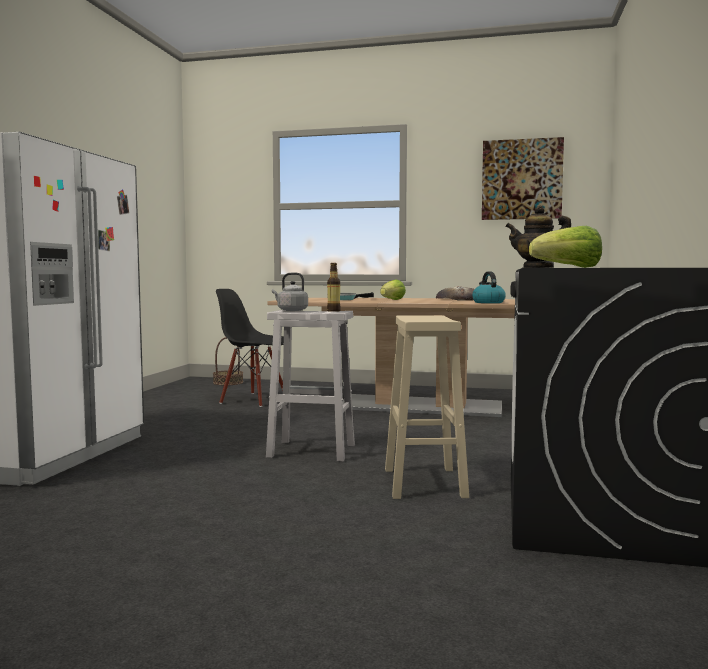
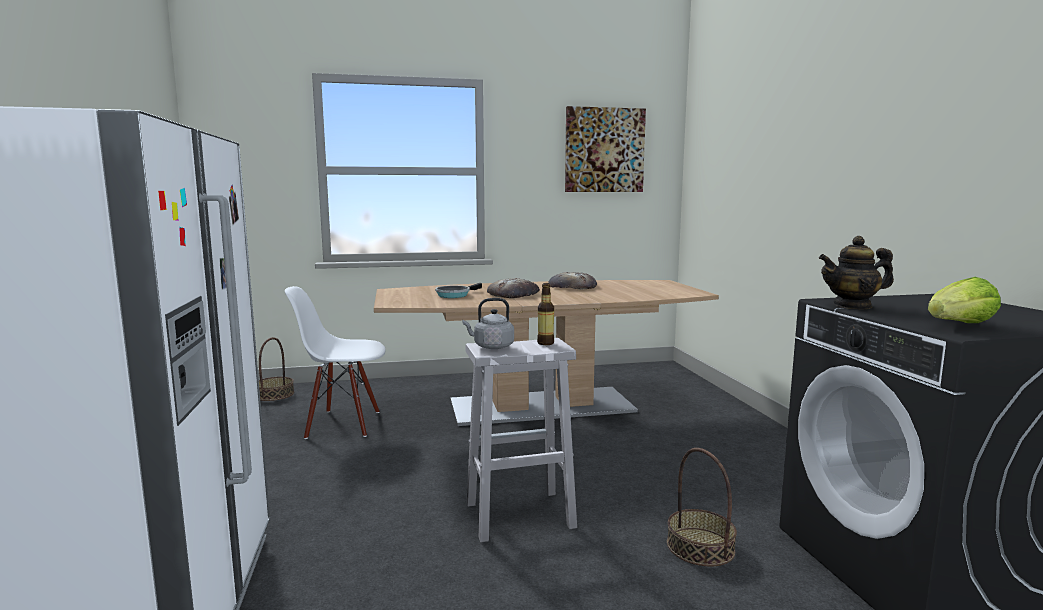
camera: 25 degrees left, 5 degrees up
black chair [216,289,284,407] -> white chair [285,286,386,439]
lettuce [380,280,406,300] -> bread [487,278,540,298]
beige stool [385,315,469,499] -> basket [667,448,737,567]
kettle [472,271,506,303] -> none

